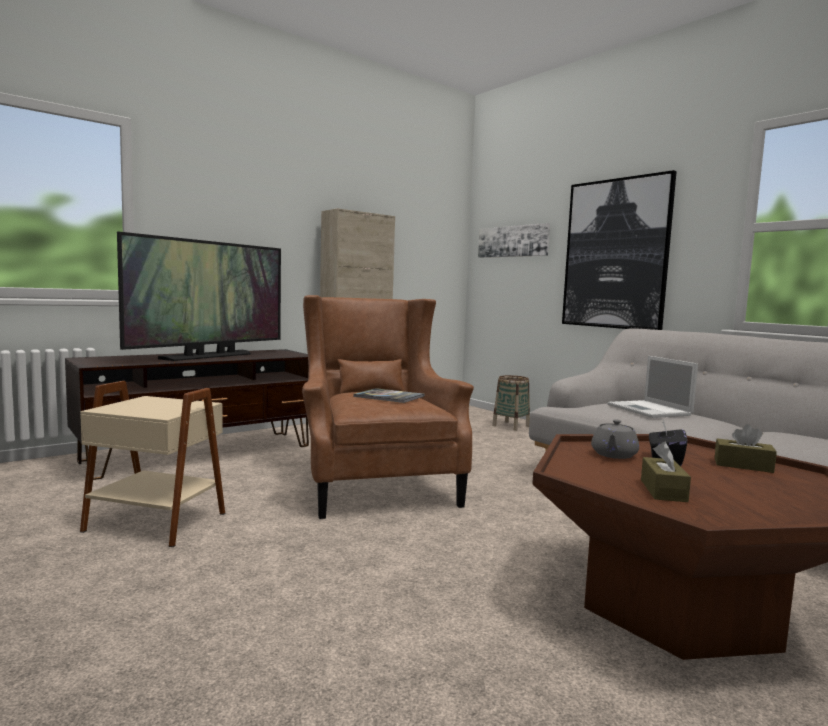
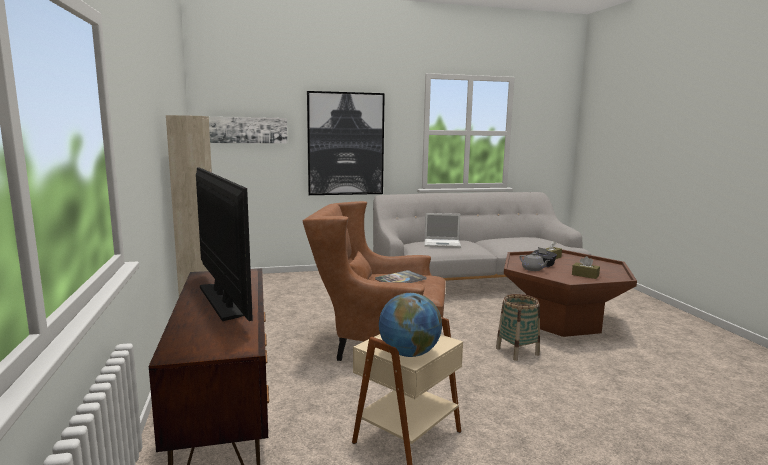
camera: 65 degrees left, 5 degrees up
basket [492,375,530,431] -> basket moved to [496,294,540,361]
none -> globe [379,293,442,357]

